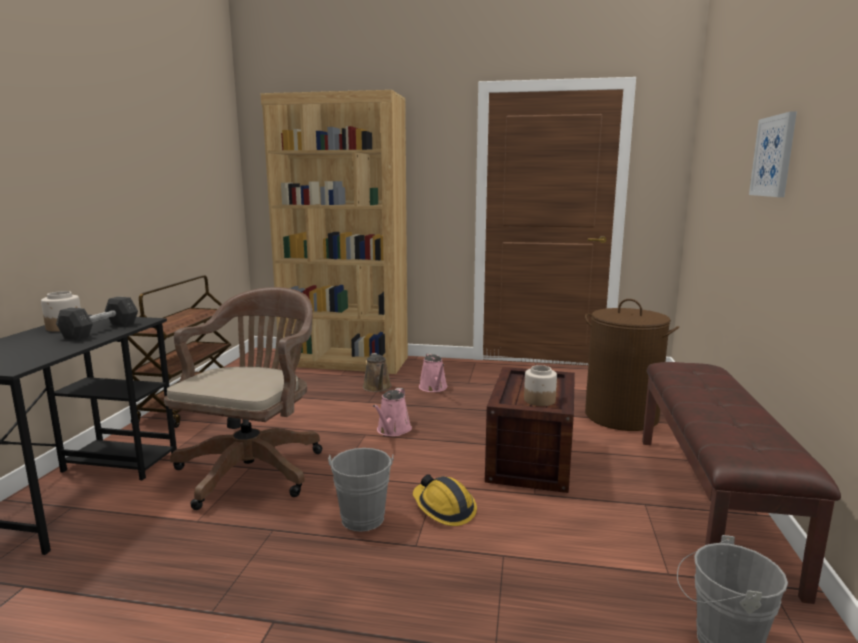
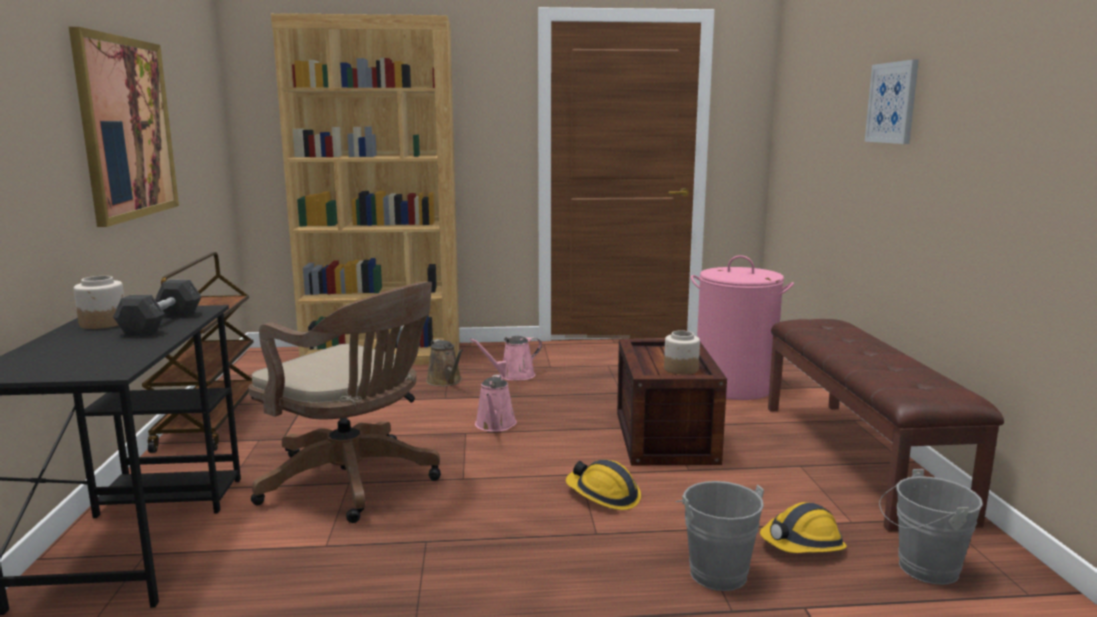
camera: 15 degrees left, 0 degrees up
brown office chair [164,287,323,510] -> brown office chair turned 120 degrees clockwise [248,282,441,523]
grey bucket [328,448,394,532] -> grey bucket moved to [675,481,764,591]
pink watering can [419,353,448,392] -> pink watering can turned 90 degrees clockwise [470,336,542,380]
brown laundry basket [585,299,679,431] -> pink laundry basket [691,255,794,400]
none -> picture [69,27,179,227]
none -> hard hat [760,502,847,553]

